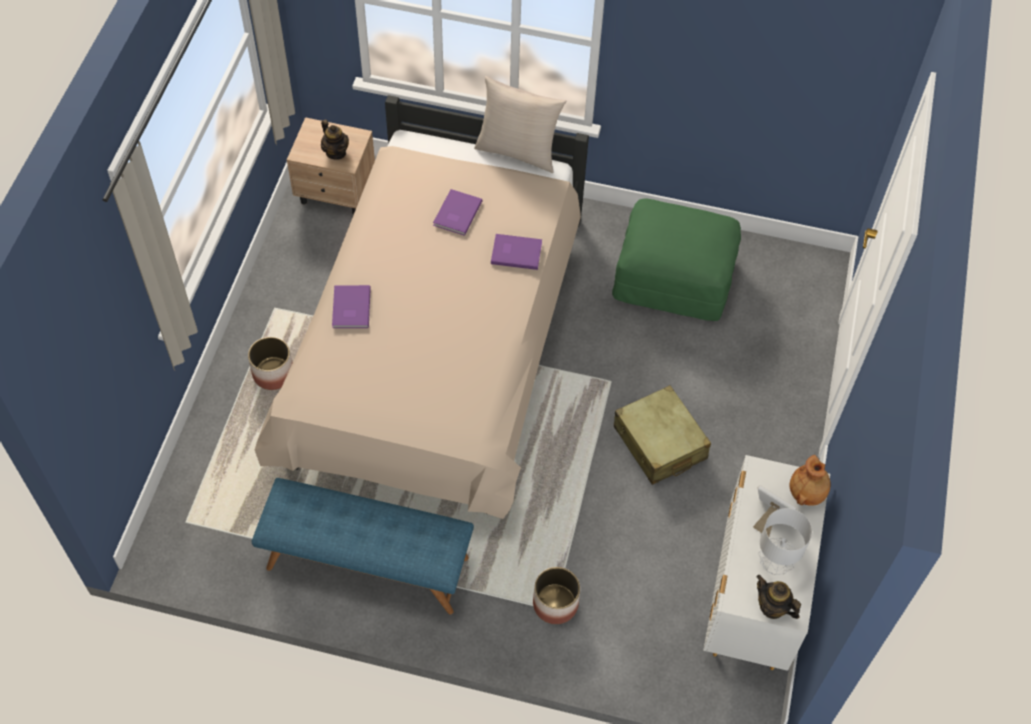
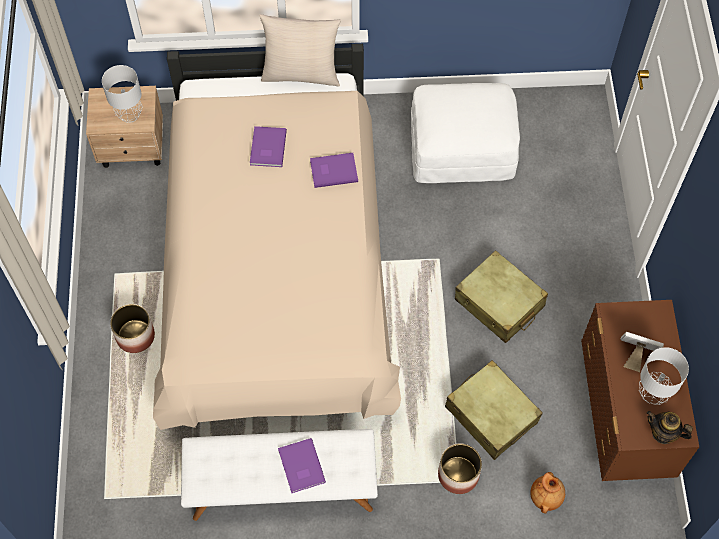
camera: 15 degrees left, 5 degrees up
blue bench [252,478,474,614] -> white bench [181,429,378,521]
teapot [321,119,349,160] -> grey table lamp [102,65,143,123]
purple book [332,285,371,328] -> purple book moved to [278,438,326,493]
green ottoman [612,198,741,321] -> white ottoman [411,83,520,183]
white dresser [703,455,830,671] -> brown dresser [581,300,699,481]
brown vase [789,455,831,506] -> brown vase moved to [530,472,565,514]
none -> beige suitcase [445,360,543,460]

